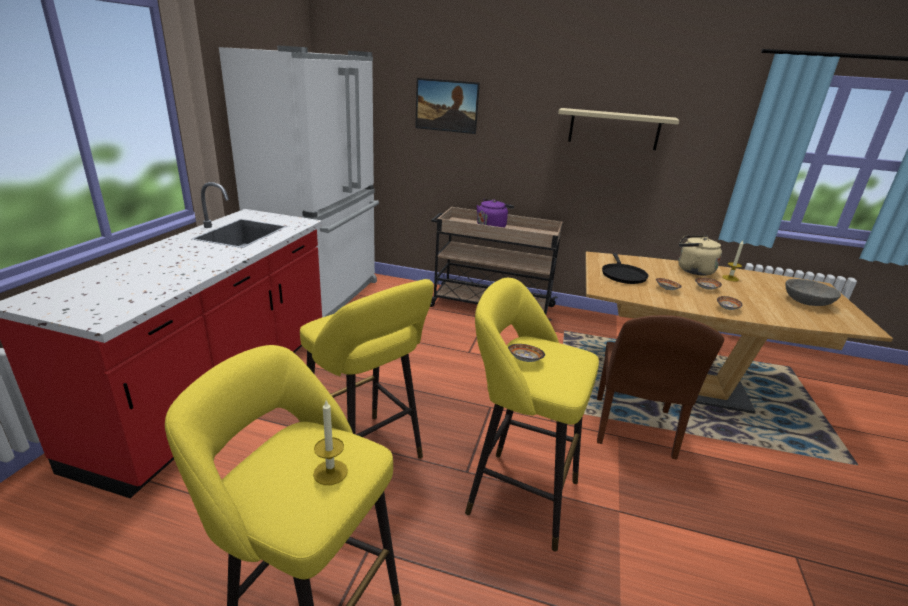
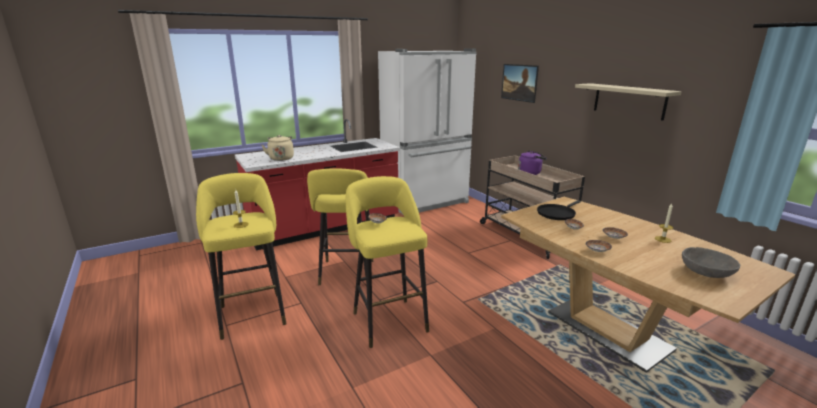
camera: 45 degrees right, 5 degrees down
brown chair [597,315,724,460] -> none
beige kettle [678,235,722,276] -> beige kettle moved to [262,135,294,161]

